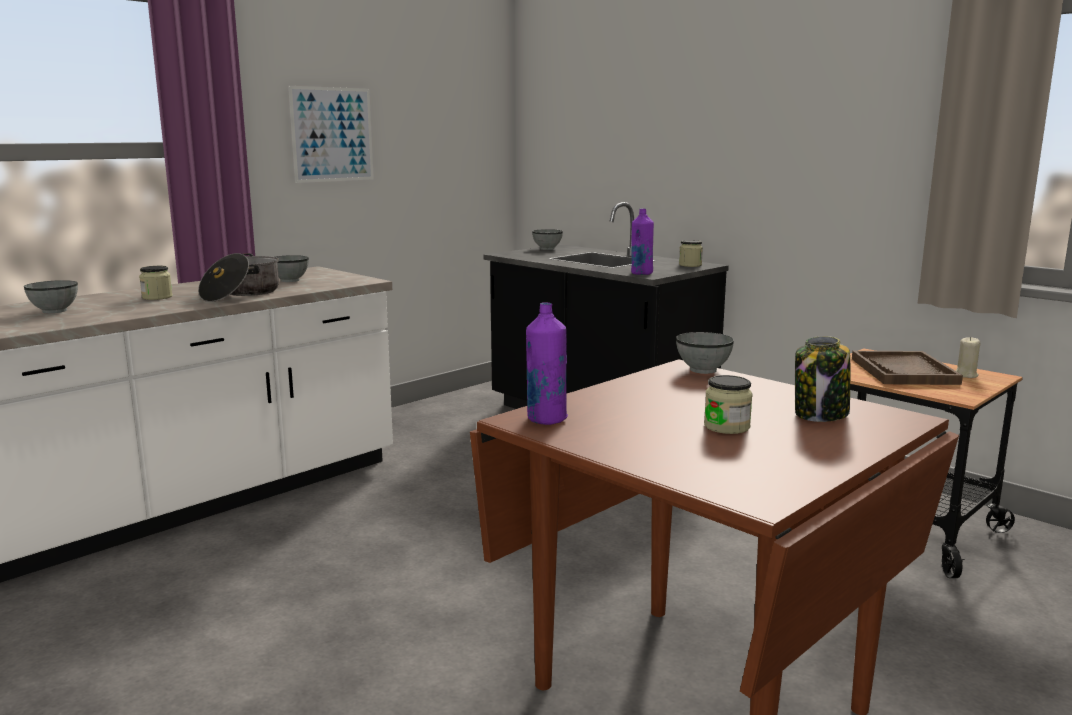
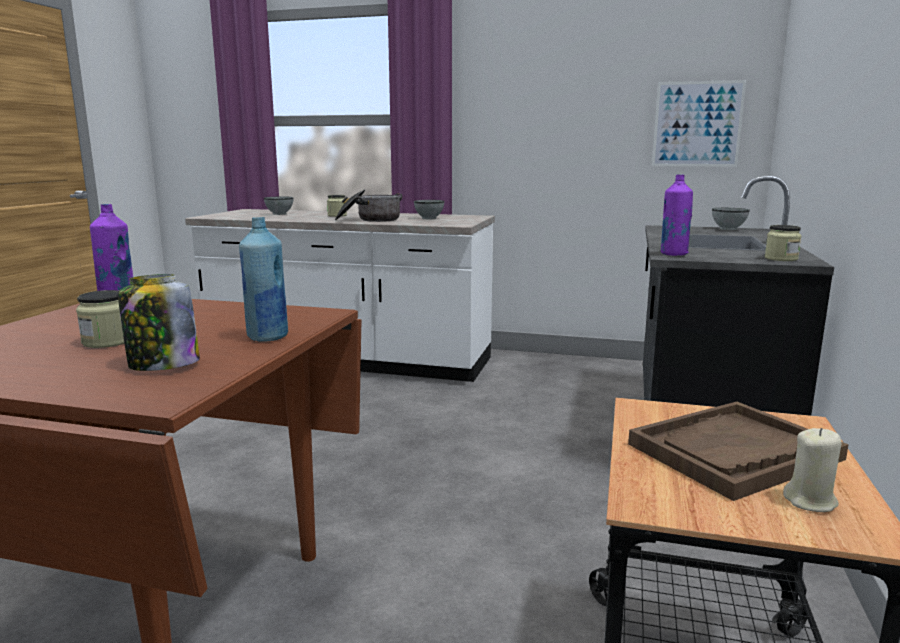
camera: 60 degrees right, 0 degrees up
picture [288,86,374,183] -> picture moved to [652,80,746,167]
grey bowl [676,332,734,374] -> none
none -> blue bottle [239,217,288,342]

